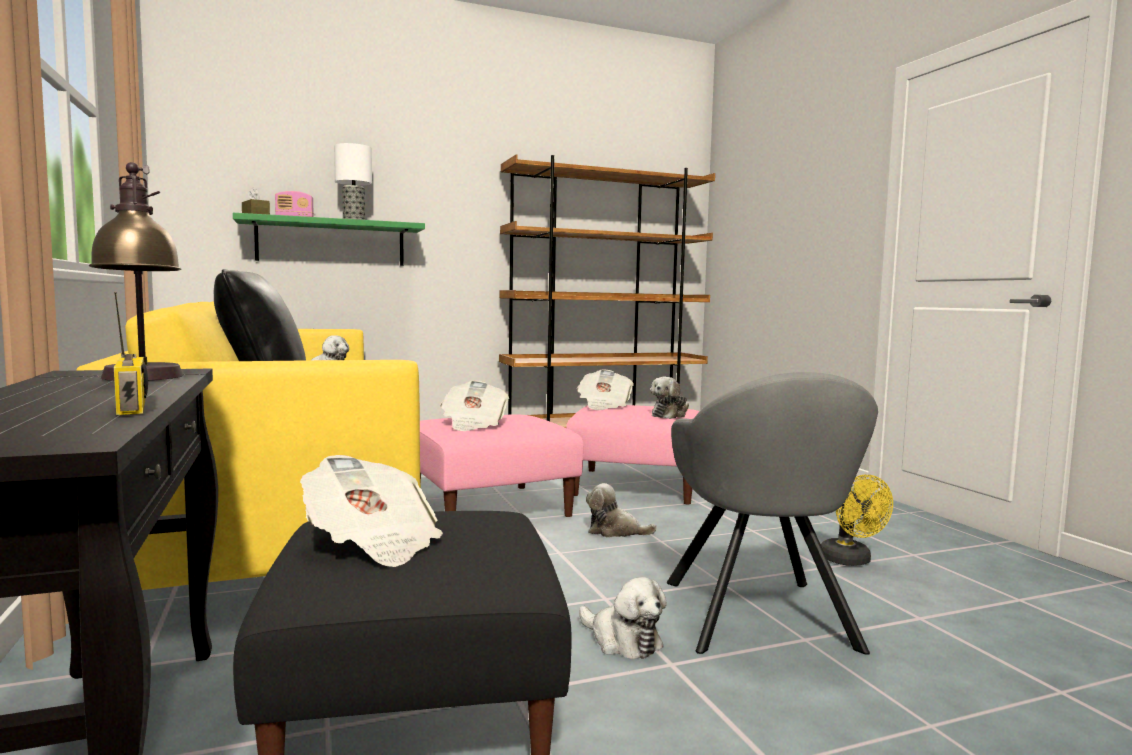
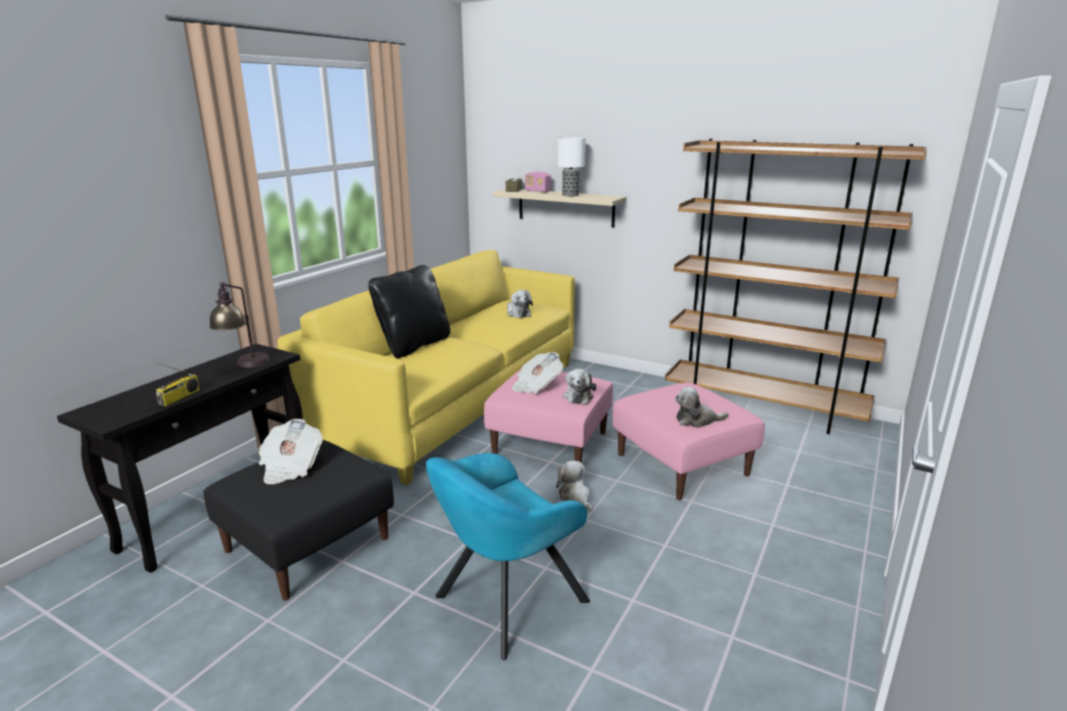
camera: 50 degrees right, 15 degrees up
green shelf [233,213,425,266] -> beige shelf [493,189,627,228]
newspaper [577,369,634,410] -> none
plush toy [579,577,667,659] -> plush toy moved to [563,369,596,404]
grey armchair [667,372,878,655] -> turquoise armchair [426,453,590,660]
yellow fan [821,475,893,566] -> none

